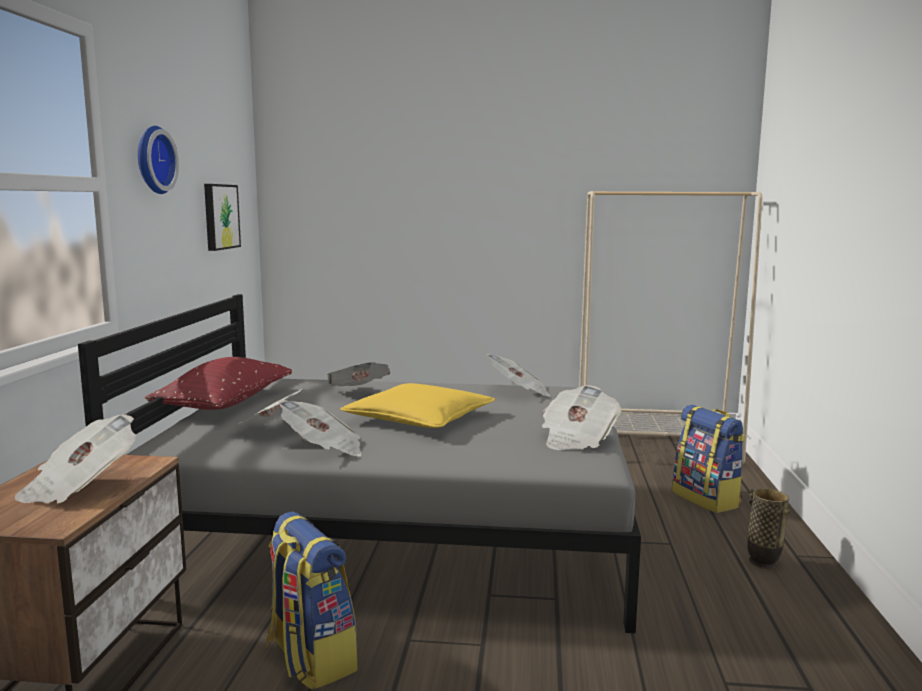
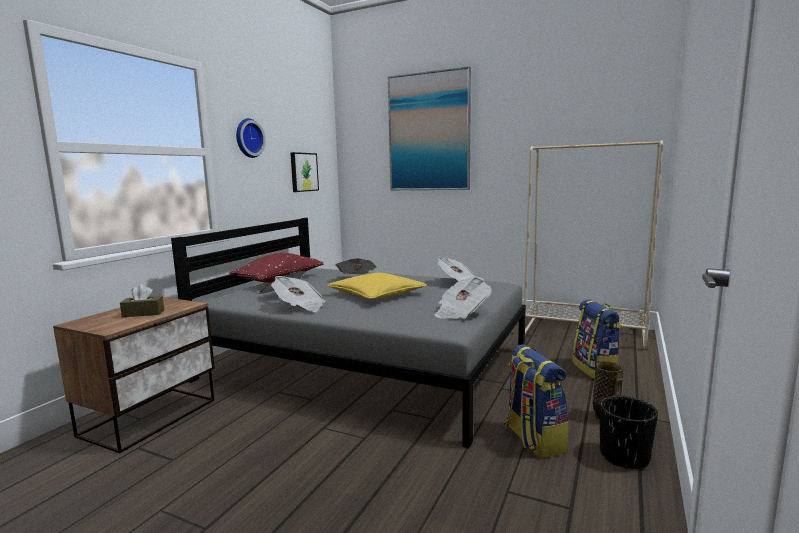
camera: 20 degrees right, 0 degrees up
newspaper [15,414,136,504] -> brown tissue box [120,285,164,317]
backpack [266,511,357,690] -> backpack moved to [504,344,569,458]
none -> picture [387,66,471,190]
none -> black planter [600,395,658,469]

